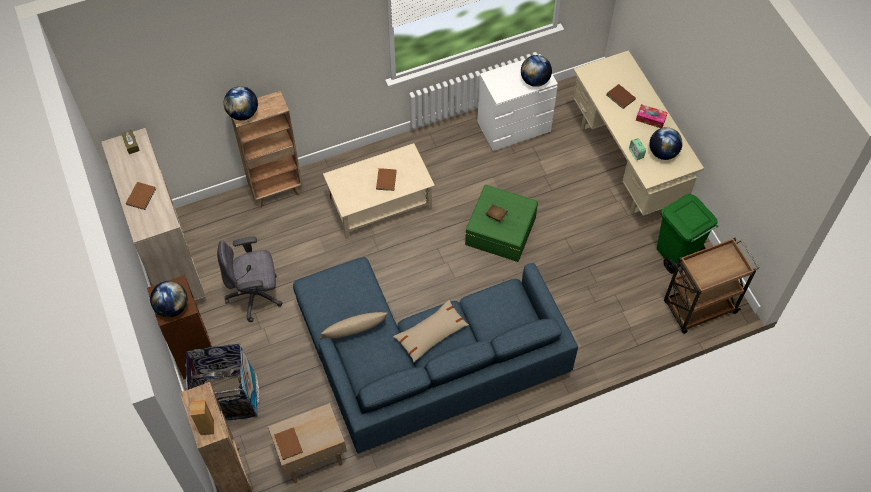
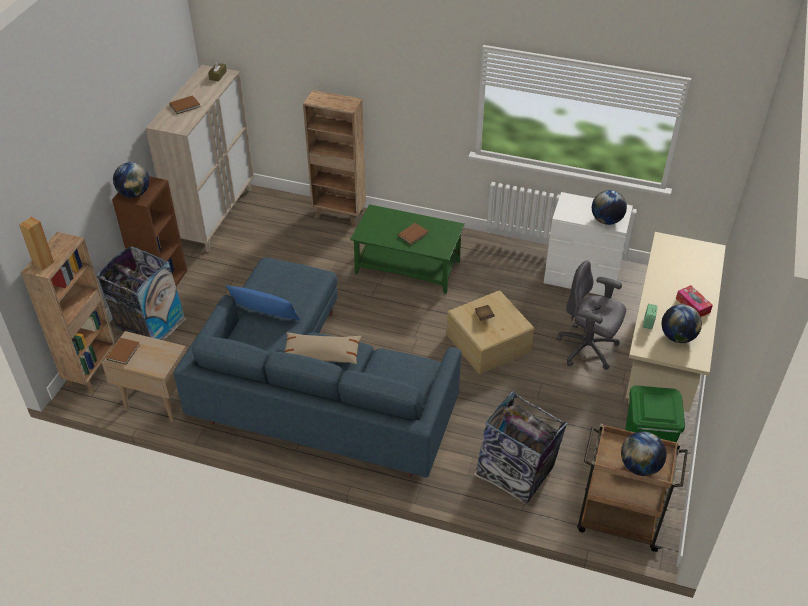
camera: 40 degrees right, 15 degrees down
grey office chair [217,236,282,322] -> grey office chair moved to [557,261,626,370]
globe [224,86,258,120] -> globe moved to [621,431,666,476]
beige pillow [320,312,388,339] -> blue pillow [225,285,301,321]
beige coffee table [323,143,435,239] -> green coffee table [350,204,465,294]
green storage box [465,185,538,262] -> beige storage box [447,290,534,374]
brown book [607,84,636,109] -> none
none -> trash can [474,391,568,504]

